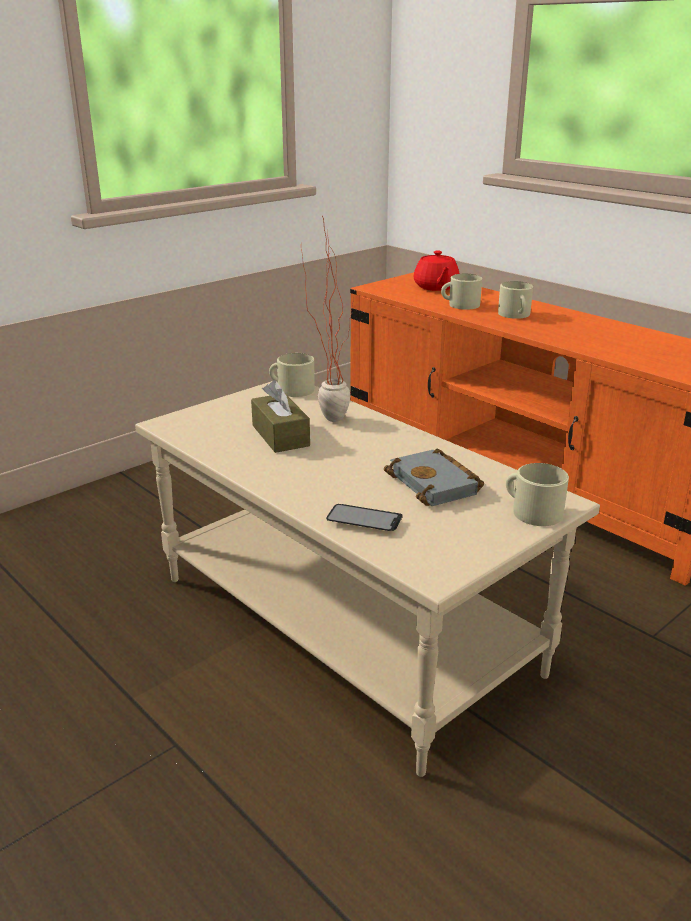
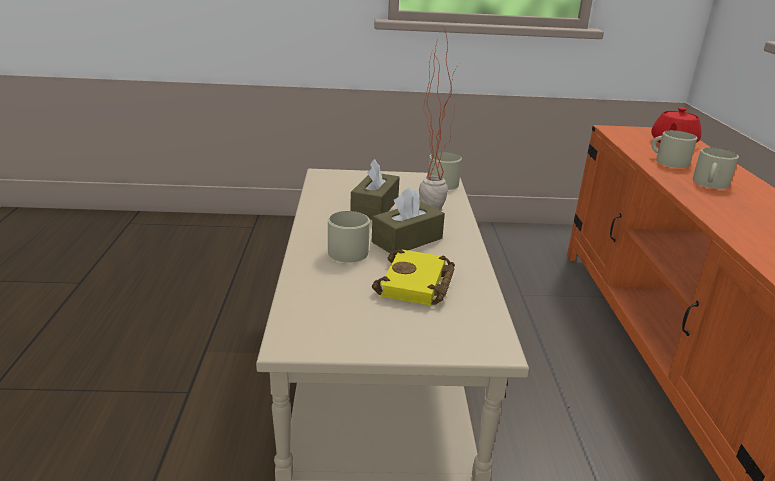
camera: 40 degrees right, 0 degrees up
phone [326,504,403,531] -> none
grey book [384,449,484,506] -> yellow book [372,249,455,306]
beige mug [506,463,569,526] -> beige mug moved to [328,211,370,263]
none -> brown tissue box [372,187,445,255]

